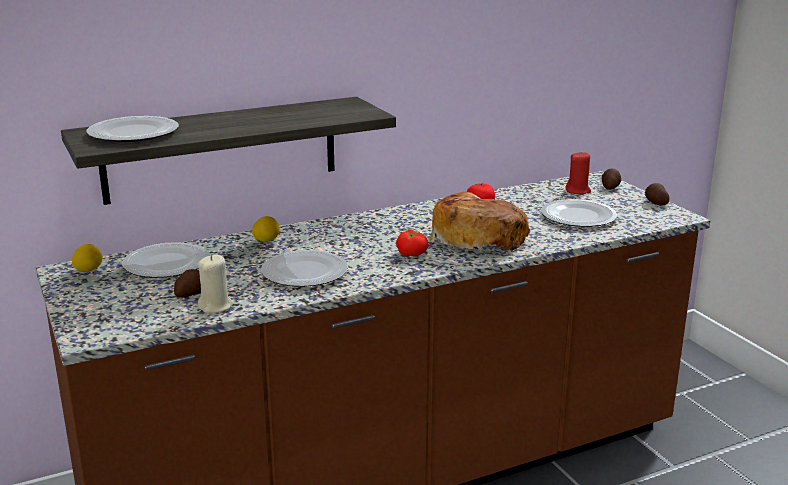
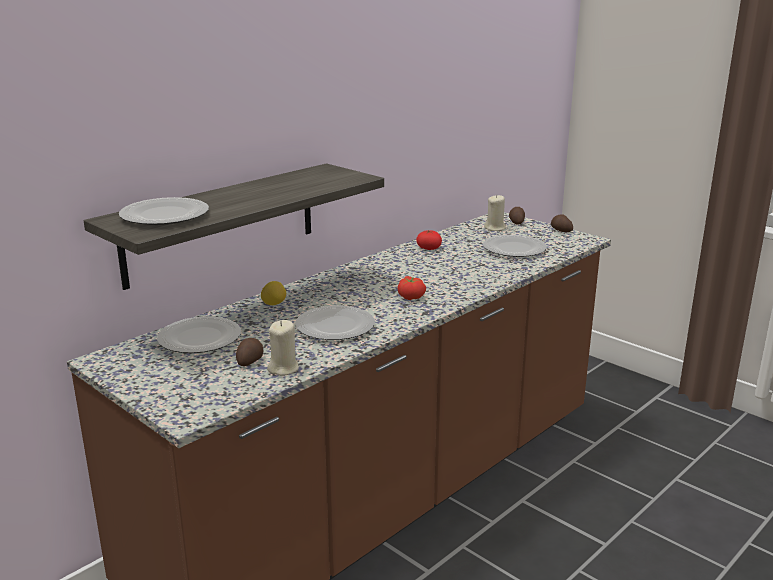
camera: 20 degrees left, 0 degrees up
lemon [72,244,103,272] -> none
bread [429,192,530,254] -> none
red candle [565,151,591,194] -> beige candle [484,195,506,231]

